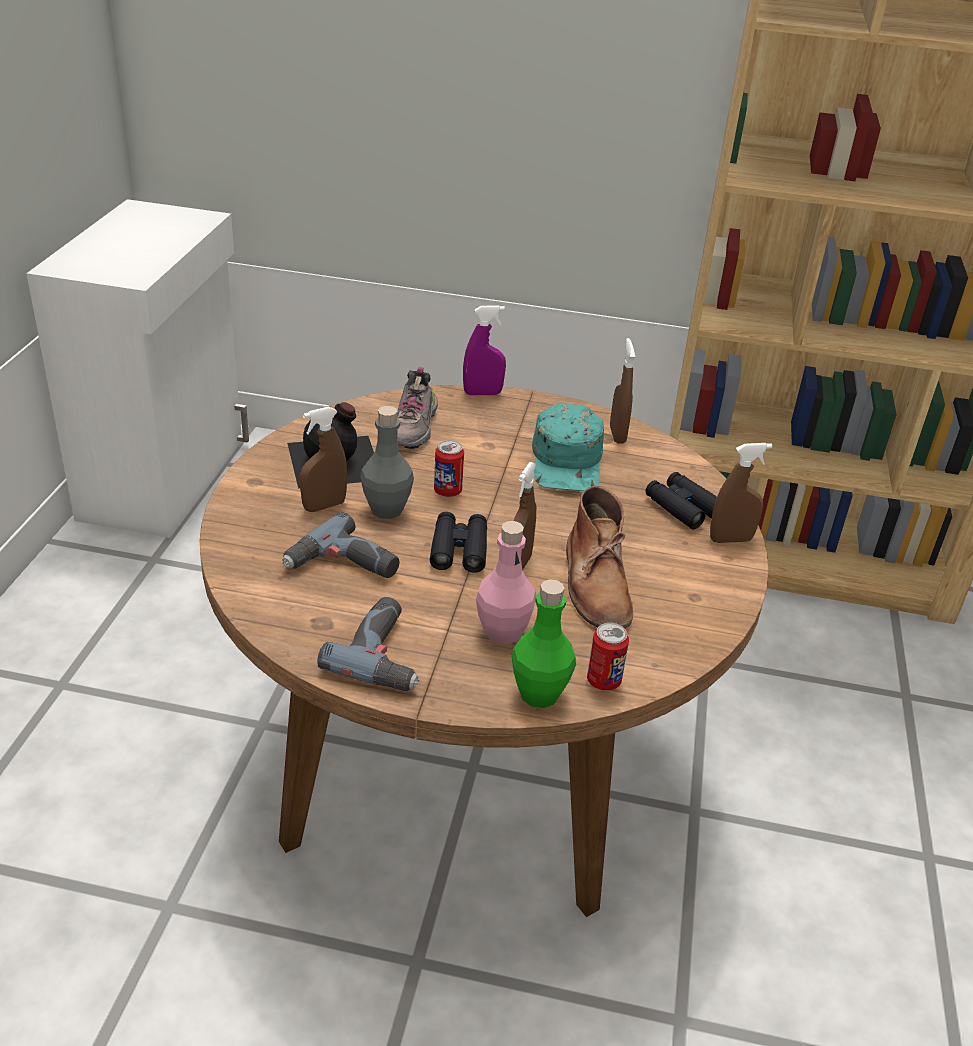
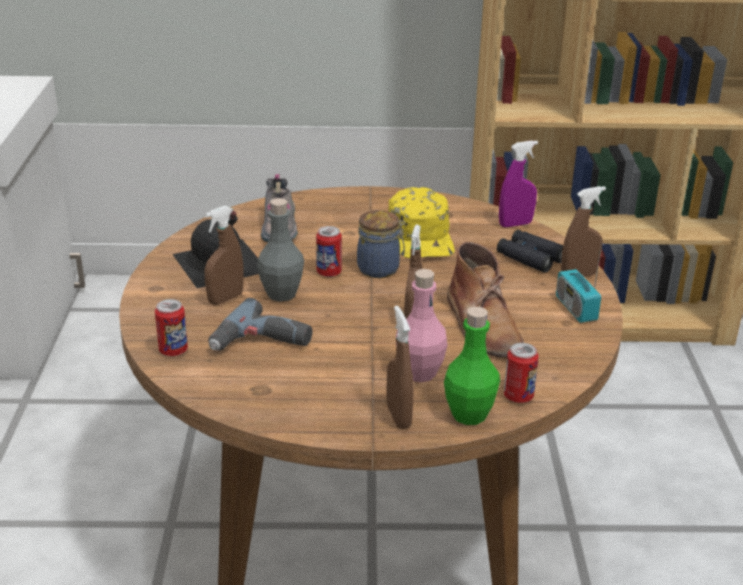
camera: 10 degrees left, 5 degrees down
power drill [318,597,420,691] -> none
black binoculars [430,512,487,573] -> none
purple spray bottle [463,305,506,395] -> purple spray bottle moved to [499,140,538,227]
turquoise cap [532,403,604,491] -> yellow cap [388,187,455,258]
brown spray bottle [610,338,635,444] -> brown spray bottle moved to [386,306,413,429]
none -> can [155,299,188,356]
none -> jar [357,210,405,278]
none -> radio [556,240,602,323]

